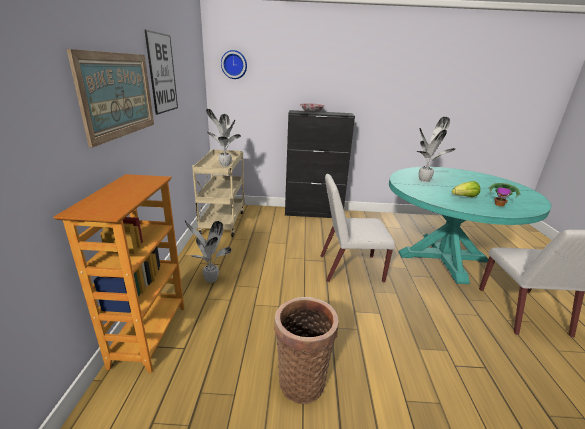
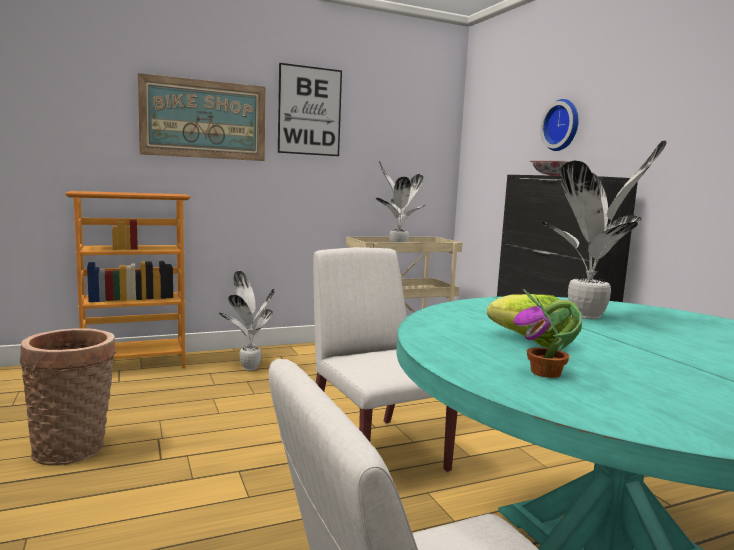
camera: 65 degrees right, 15 degrees down
wall clock [221,50,247,79] -> wall clock moved to [540,99,578,151]

